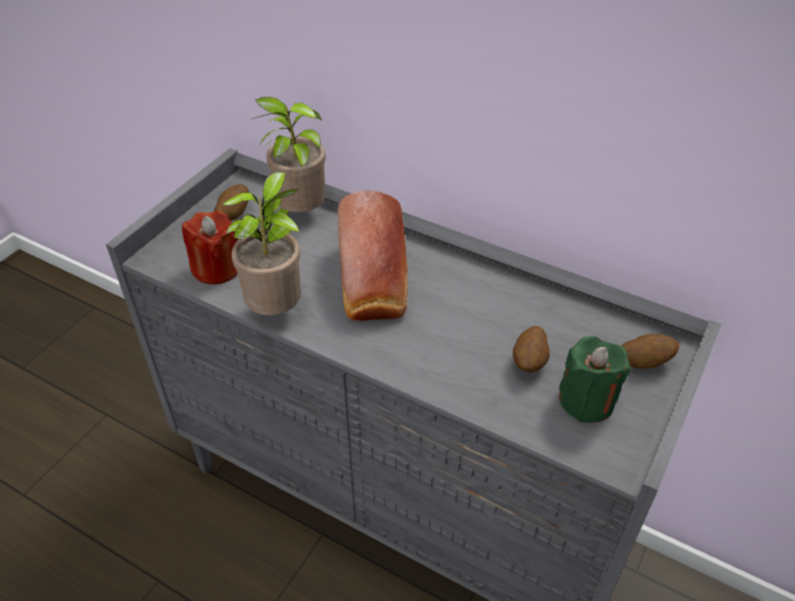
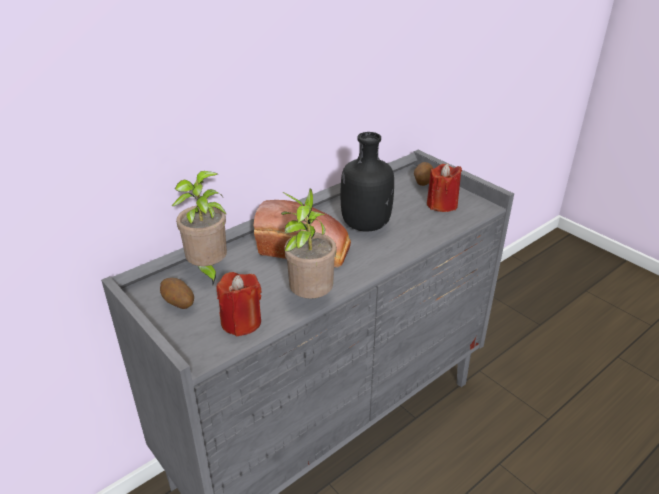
camera: 70 degrees left, 10 degrees down
potato [513,326,550,373] -> none
green candle [559,336,630,423] -> red candle [427,163,462,212]
none -> black bottle [341,132,394,232]

